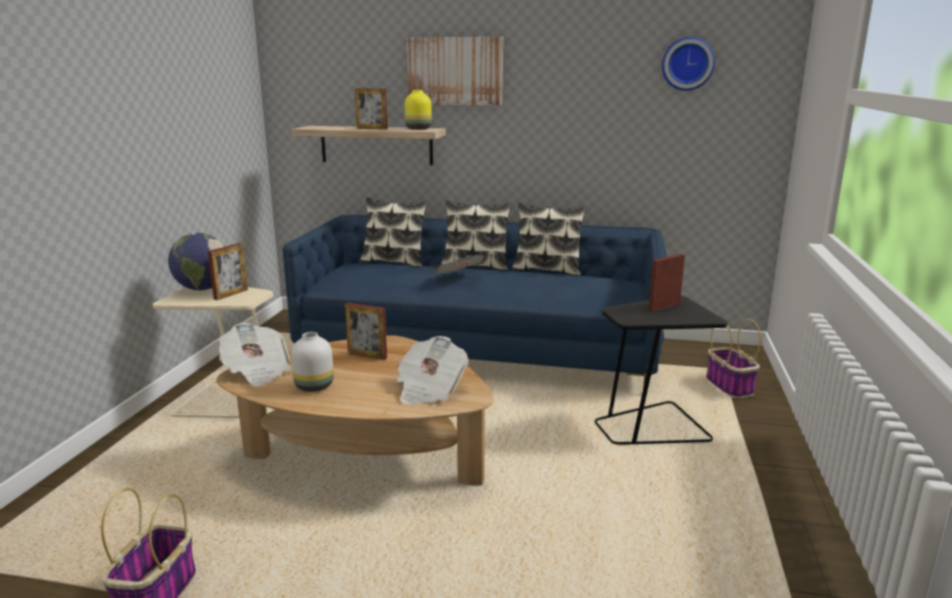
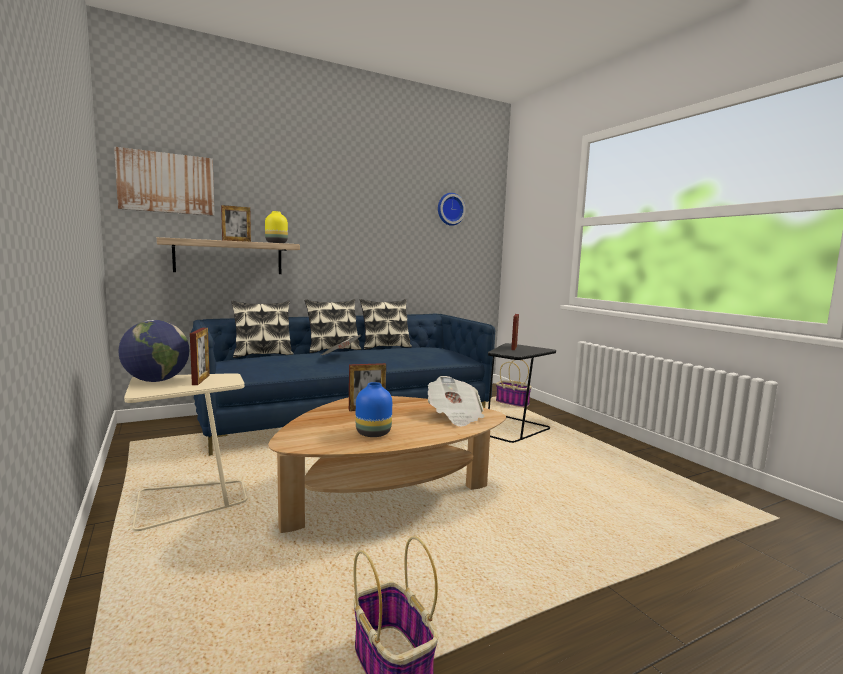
camera: 40 degrees left, 10 degrees down
newspaper [219,323,291,386] -> none
white vase [291,332,334,392] -> blue vase [356,382,392,437]
picture [407,37,503,106] -> picture moved to [114,147,214,216]

